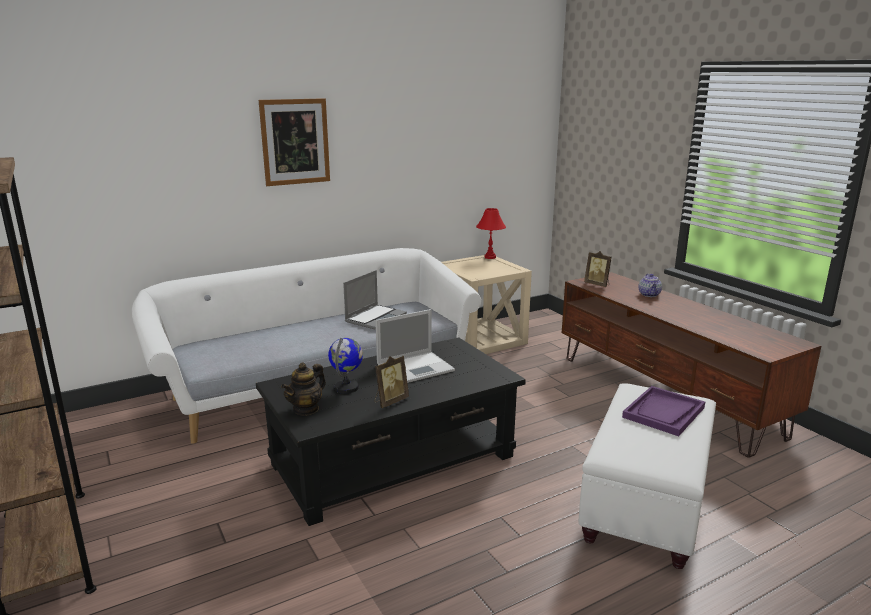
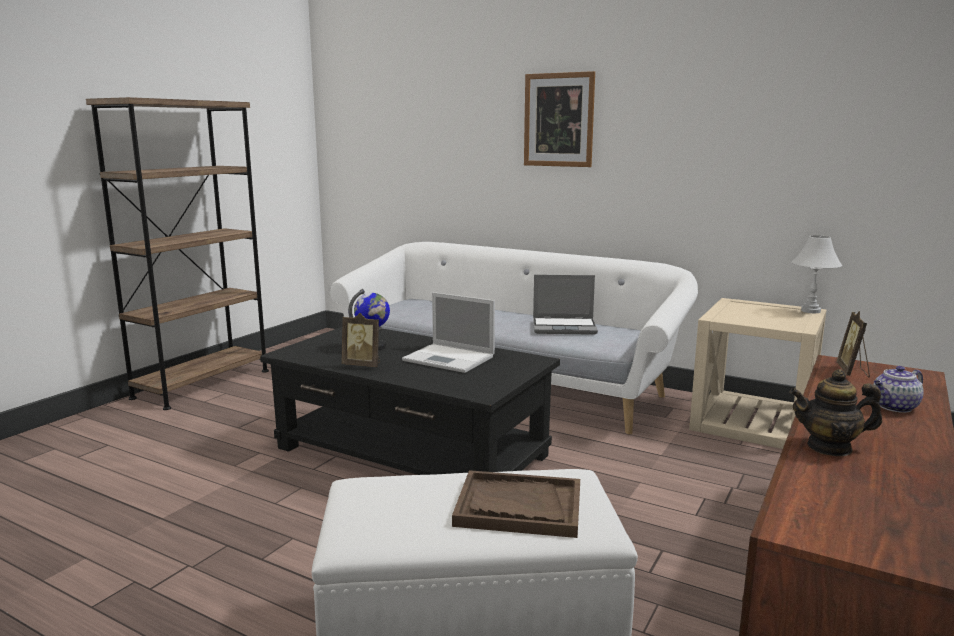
camera: 60 degrees right, 5 degrees down
teapot [281,362,326,416] -> teapot moved to [789,369,882,456]
red table lamp [476,208,506,259] -> white table lamp [792,235,842,313]
purple tray [622,386,705,436] -> brown tray [452,470,580,538]

